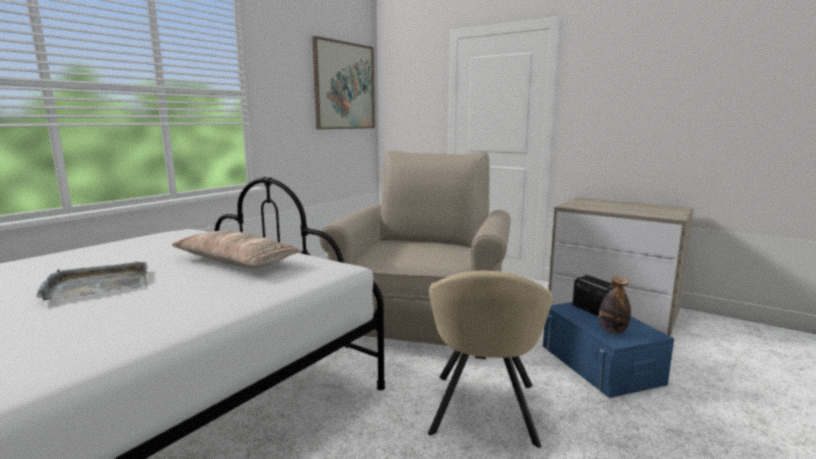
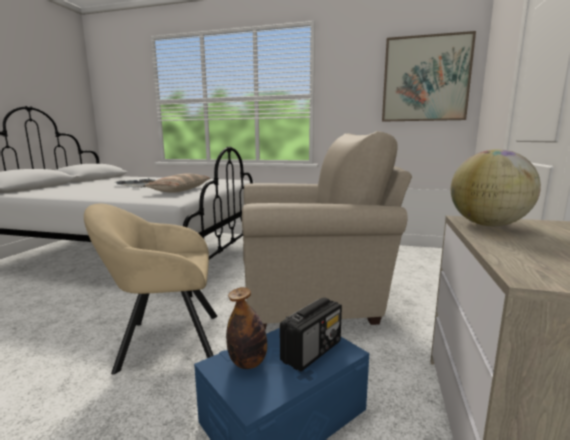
camera: 70 degrees right, 0 degrees up
none -> globe [451,149,541,226]

